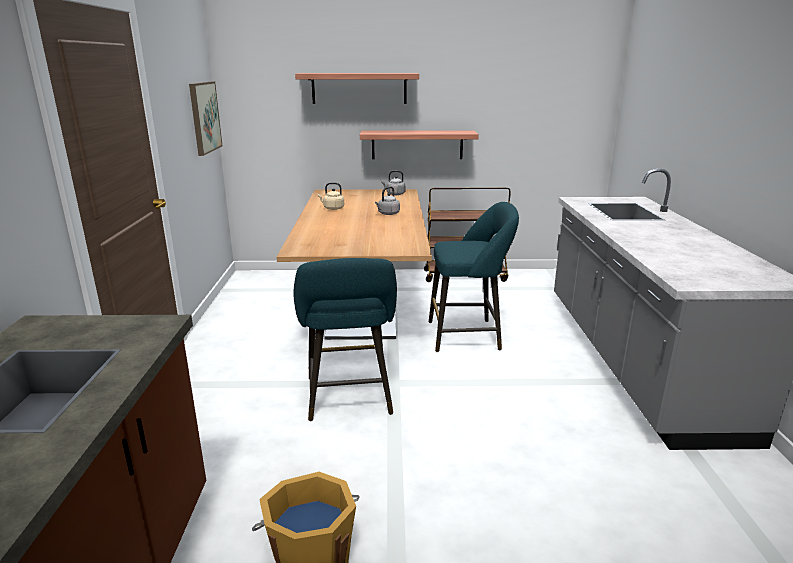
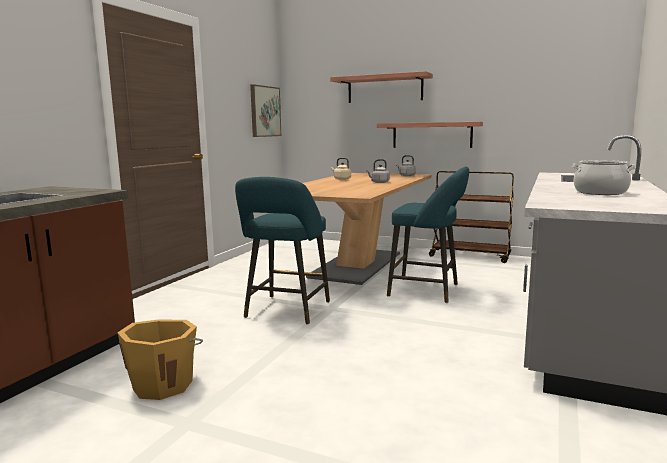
camera: 25 degrees right, 10 degrees down
none -> cooking pot [572,160,636,195]

